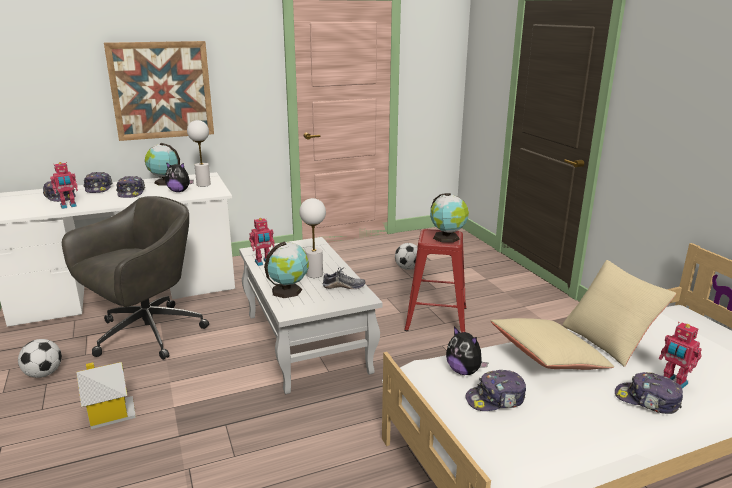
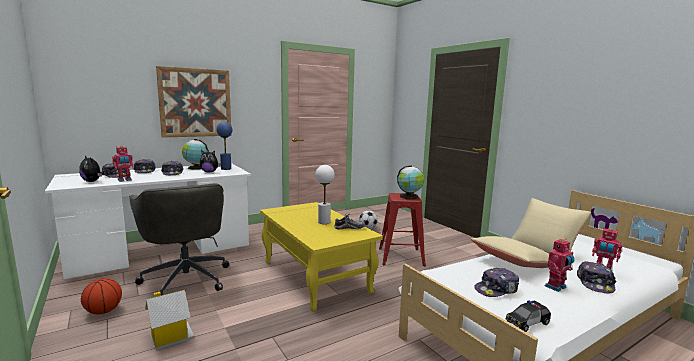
camera: 10 degrees left, 10 degrees down
football [18,339,62,378] -> basketball [81,278,122,314]
grey office chair [62,196,209,360] -> grey office chair turned 120 degrees clockwise [129,183,229,296]
white table lamp [187,120,211,187] -> blue table lamp [216,122,232,170]
white coffee table [239,237,383,394] -> yellow coffee table [260,202,383,312]
toy robot [249,218,275,266] -> toy robot moved to [545,239,575,292]
globe [264,242,309,298] -> none
plush toy [446,327,489,375] -> plush toy moved to [79,156,104,182]
cap [615,372,683,414] -> cap turned 90 degrees counterclockwise [577,261,616,293]
none -> toy car [506,300,551,332]

